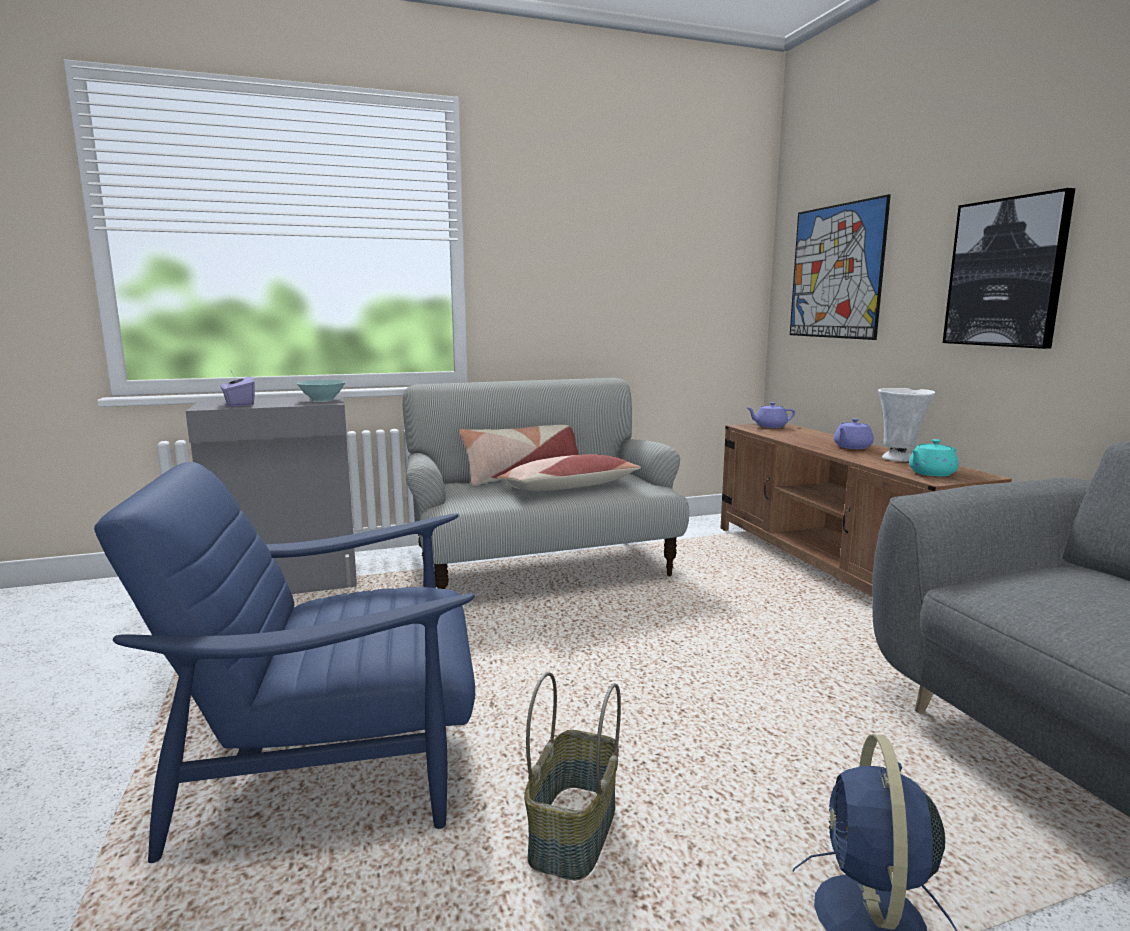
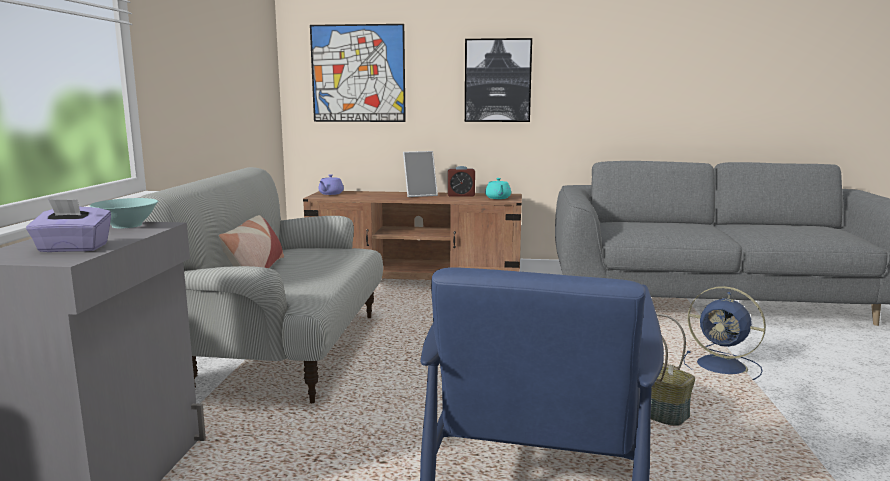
camera: 65 degrees left, 0 degrees up
pillow [497,454,641,491] -> none
purple teapot [834,418,874,449] -> picture frame [403,151,438,197]
white vase [878,388,935,462] -> alarm clock [448,166,475,197]

